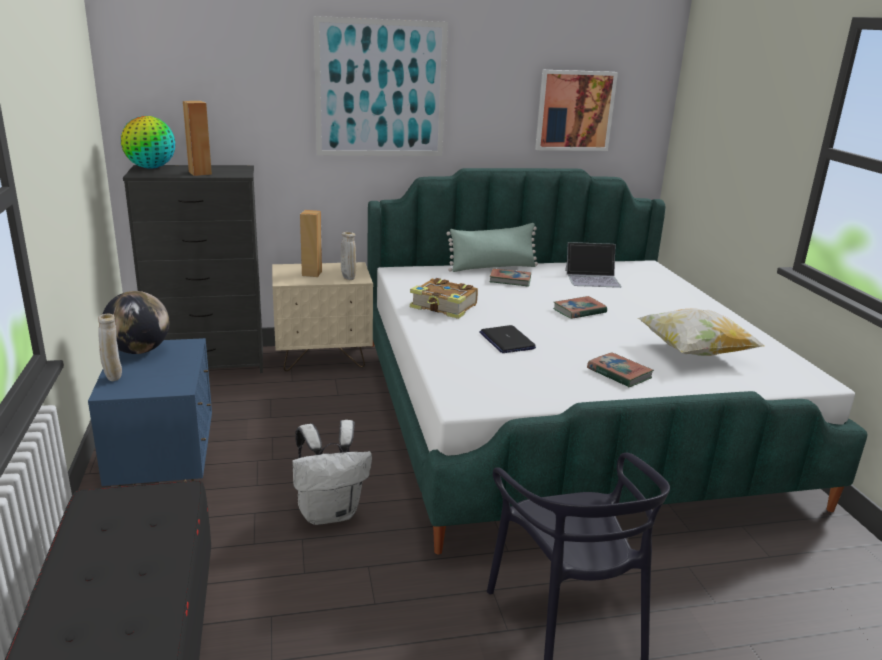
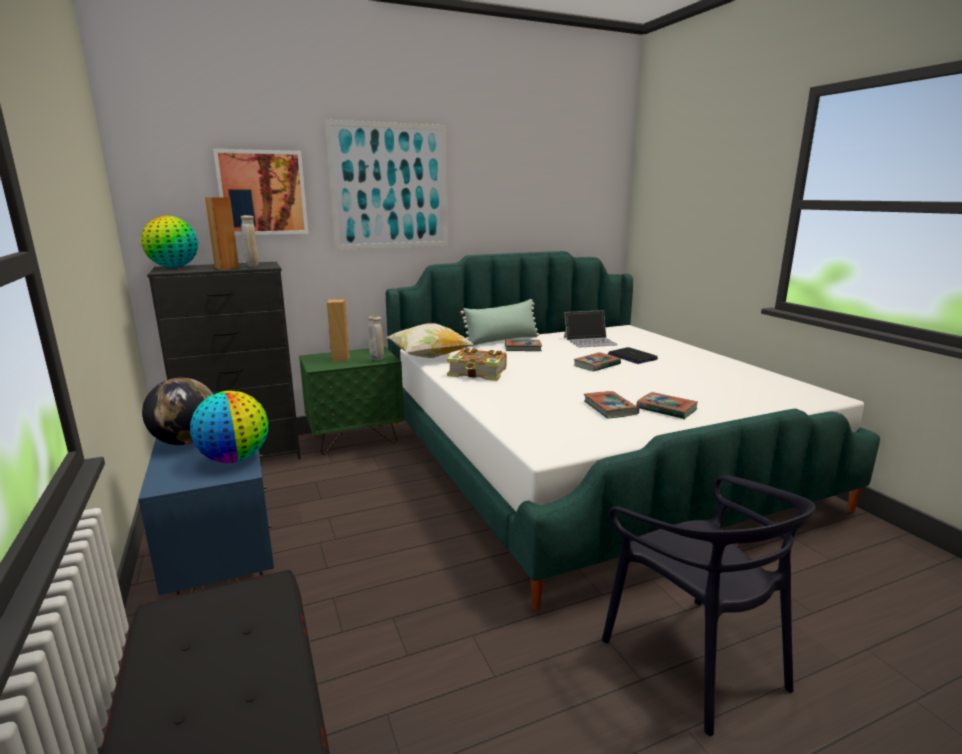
camera: 10 degrees left, 5 degrees down
beige vase [98,314,122,381] -> beige vase moved to [241,215,259,268]
beige nightstand [272,262,373,371] -> green nightstand [299,347,404,455]
white backpack [292,420,372,525] -> none
laptop [479,325,536,353] -> laptop moved to [608,347,658,364]
picture [535,70,618,151] -> picture moved to [213,149,309,236]
pillow [637,308,765,356] -> pillow moved to [387,323,474,358]
none -> globe [190,391,268,463]
none -> book [584,391,639,419]

